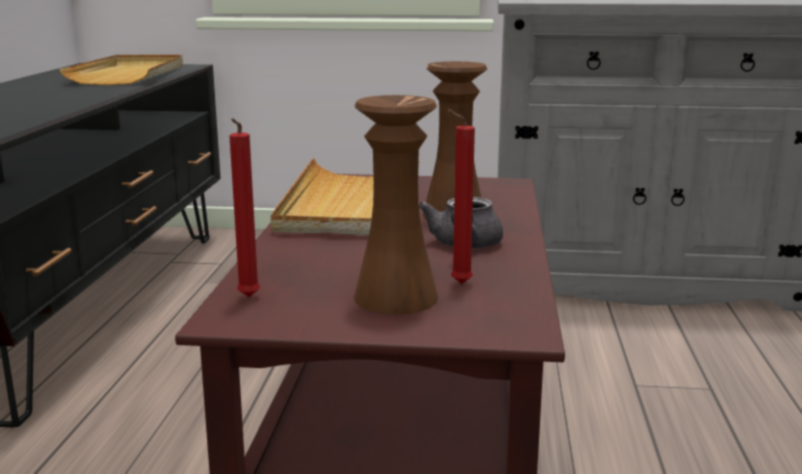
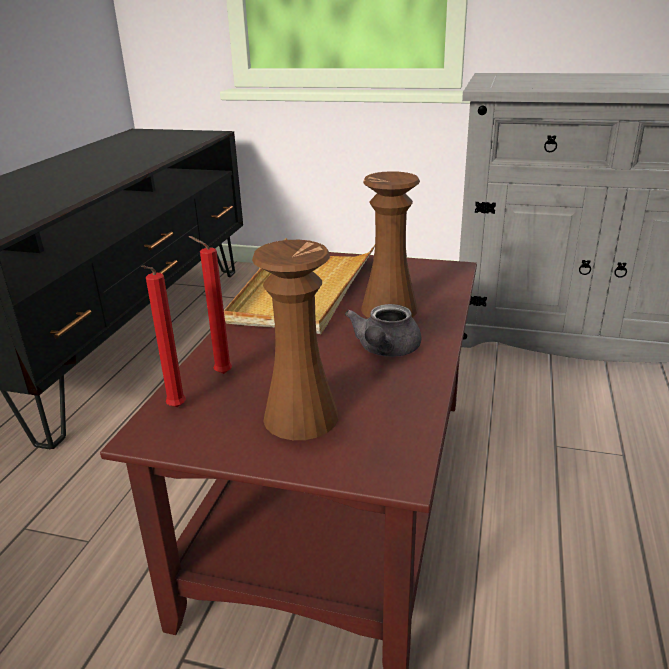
camera: 10 degrees right, 10 degrees up
beige tray [59,55,183,85] -> none
red candle [448,109,475,284] -> red candle moved to [188,236,232,374]

